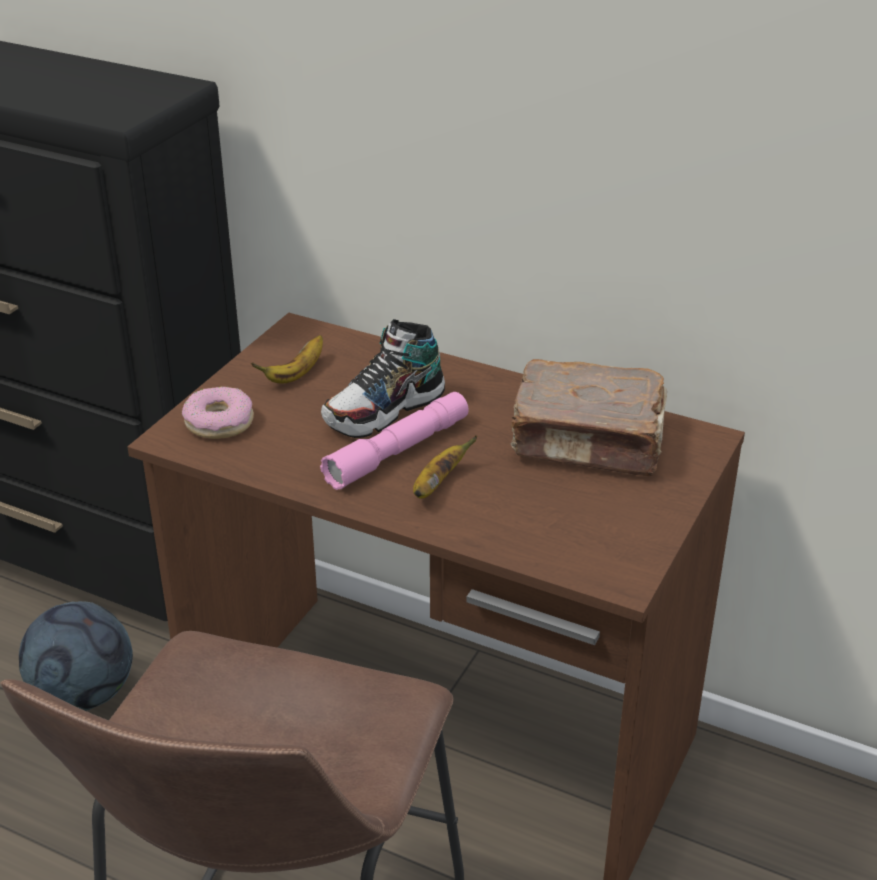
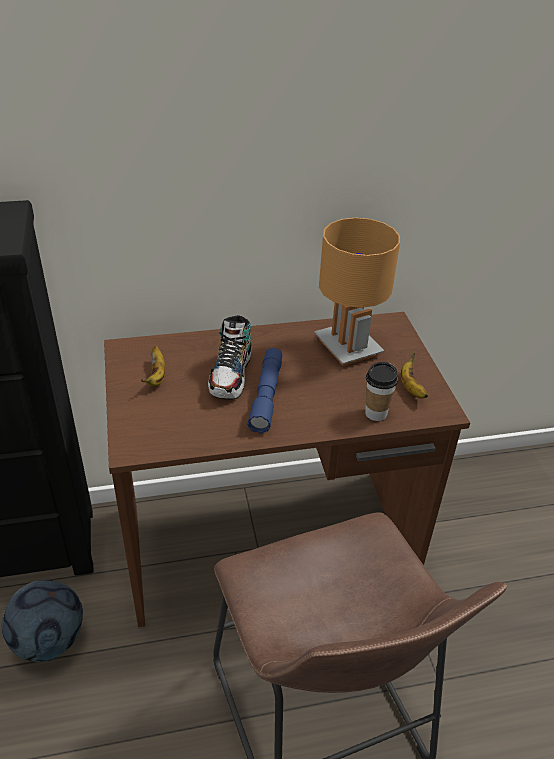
camera: 40 degrees left, 5 degrees up
donut [182,387,254,439] -> none
pink flashlight [320,392,469,490] -> blue flashlight [247,348,283,433]
banana [413,435,477,499] -> banana moved to [401,352,428,399]
brown book [510,359,667,477] -> brown table lamp [314,218,400,366]
none -> cup [365,362,398,421]

